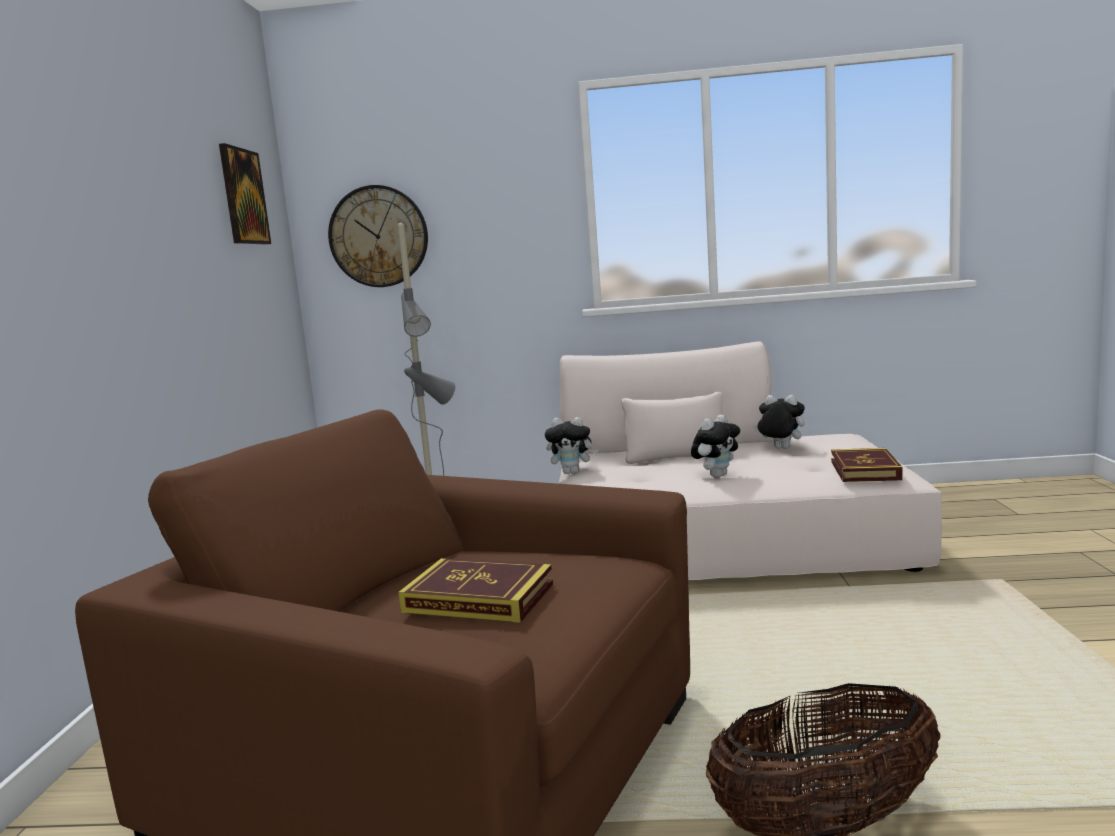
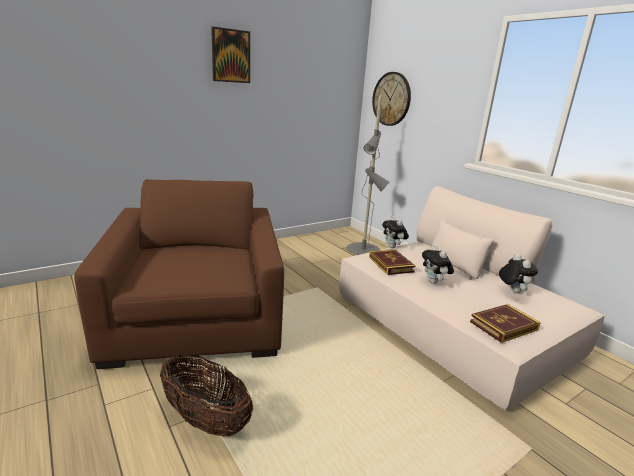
camera: 50 degrees right, 10 degrees up
picture [219,143,271,244] -> picture moved to [211,27,250,83]
book [399,558,553,623] -> book moved to [369,249,415,275]
plush toy [691,414,740,478] -> plush toy turned 60 degrees clockwise [422,245,454,284]

